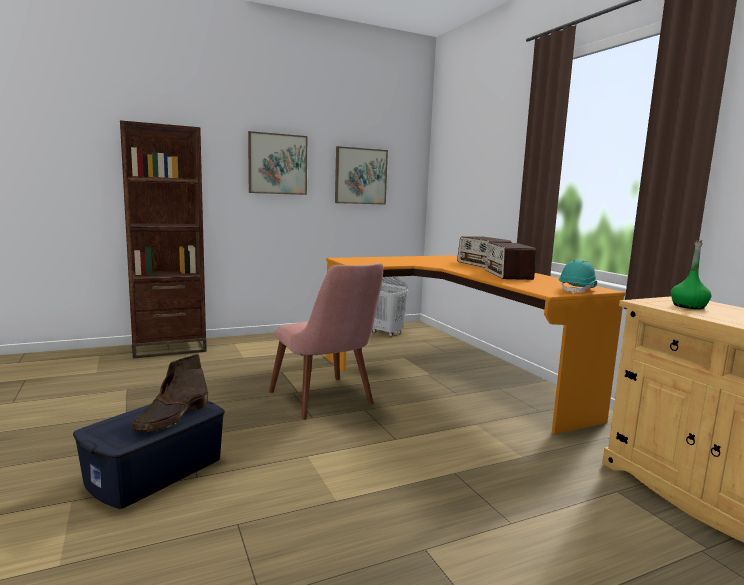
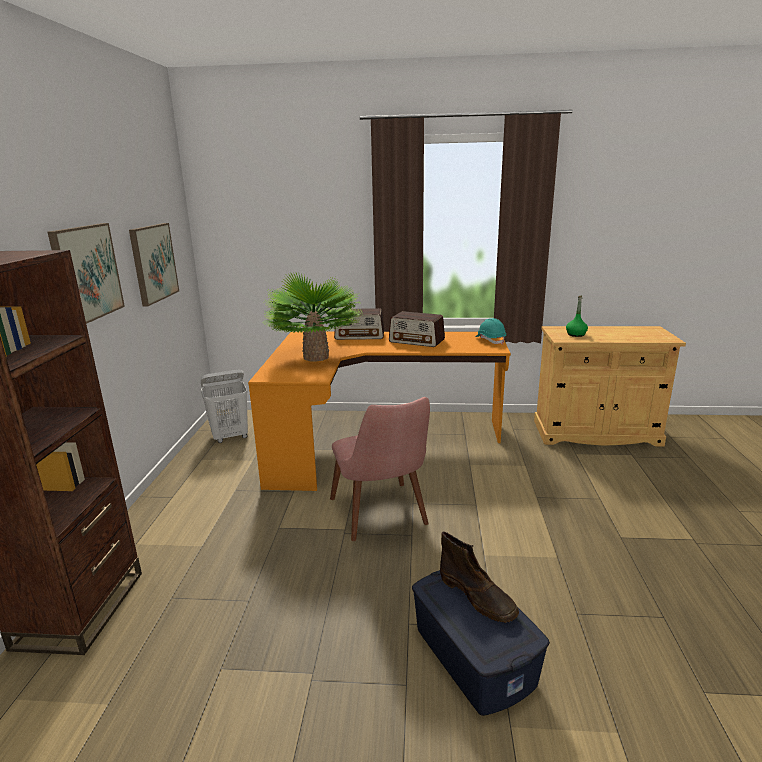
camera: 60 degrees left, 10 degrees up
pink chair [269,263,383,420] -> pink chair turned 75 degrees clockwise [330,397,430,541]
none -> potted plant [264,272,362,361]

